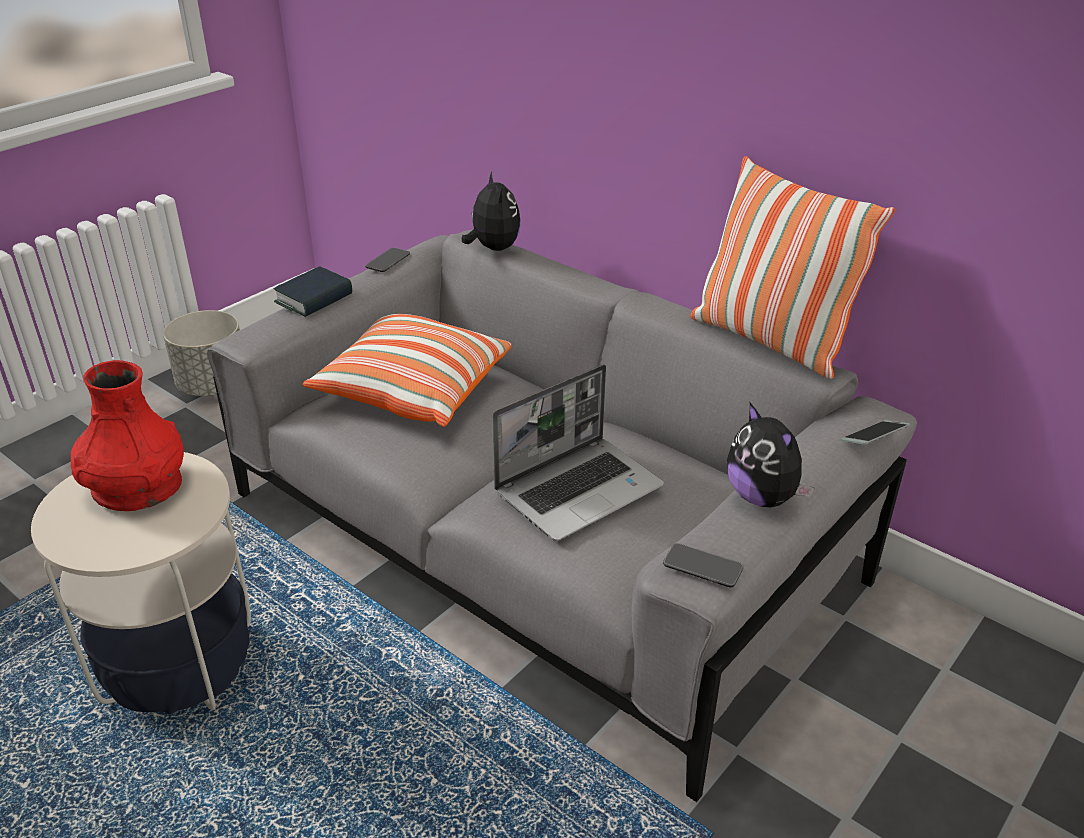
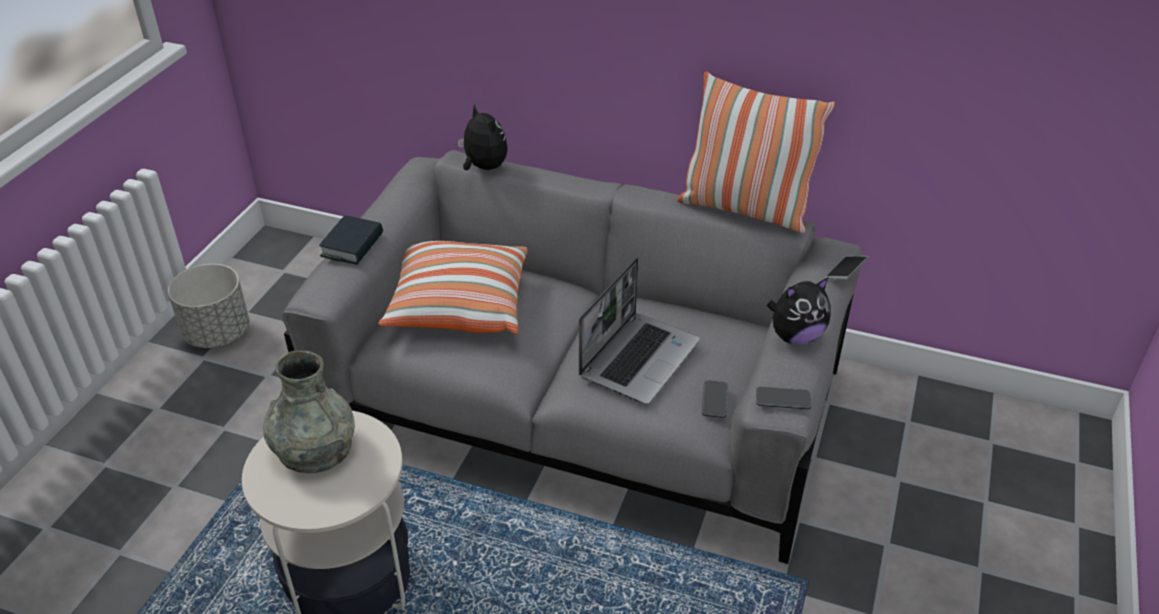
camera: 20 degrees left, 5 degrees up
red vase [71,360,184,511] -> grey vase [263,350,355,473]
phone [365,247,410,272] -> phone moved to [702,380,728,418]
plush toy [727,403,815,507] -> plush toy turned 60 degrees counterclockwise [767,277,831,345]

